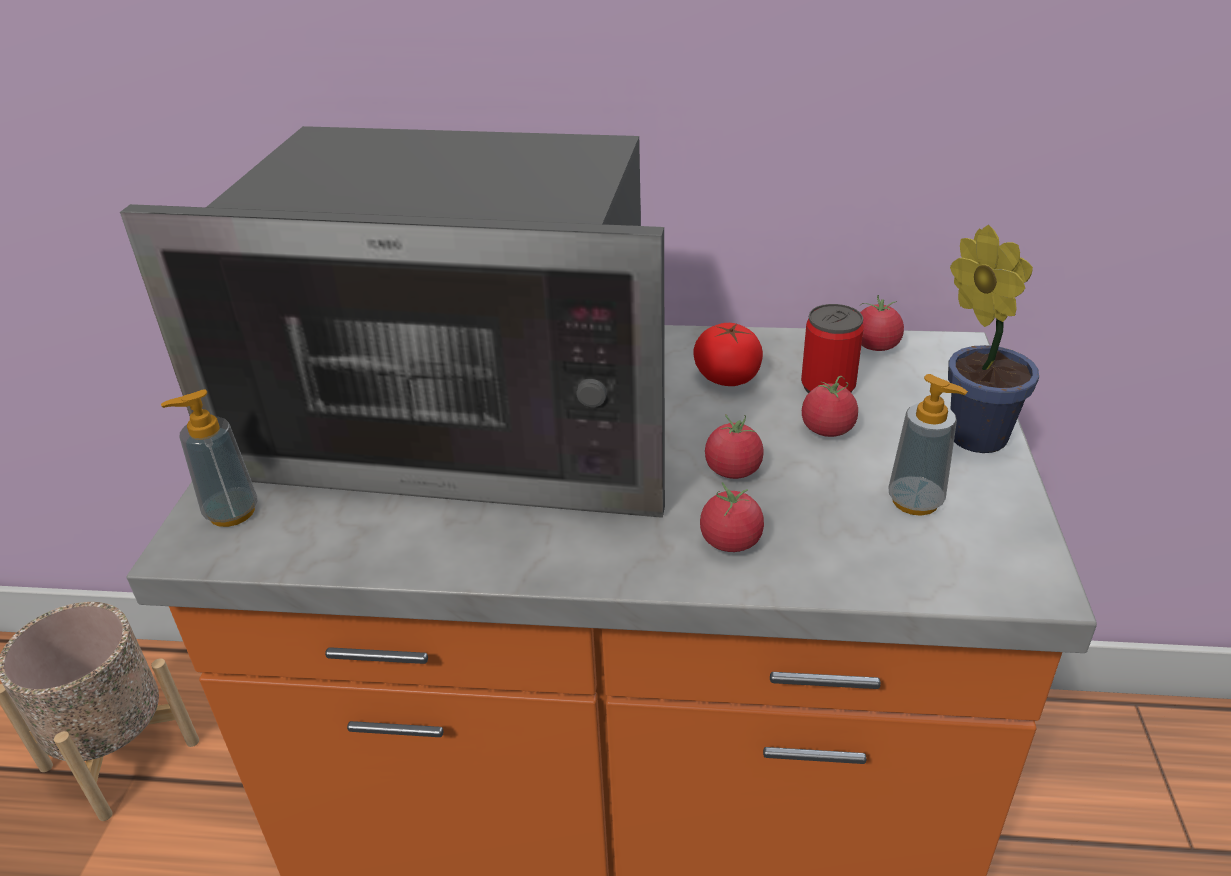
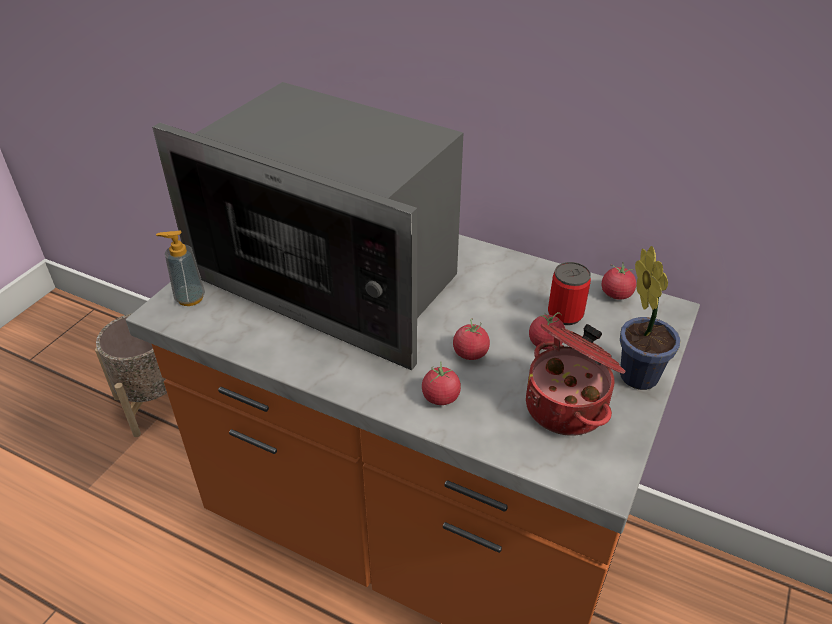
camera: 20 degrees right, 5 degrees up
tomato [694,323,763,386] -> none
soap dispenser [888,374,968,516] -> cooking pot [526,324,626,436]

